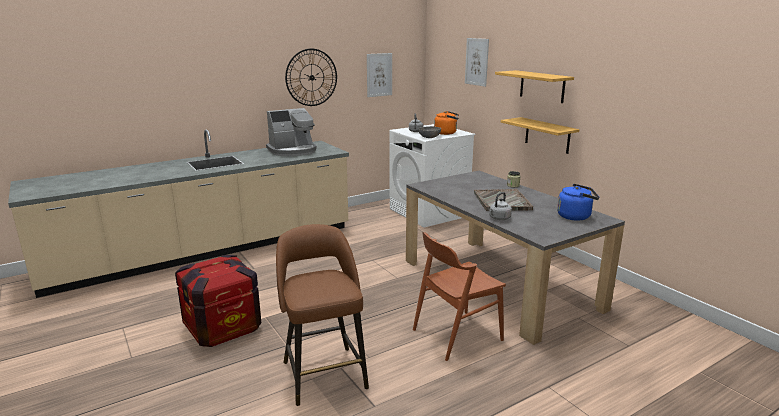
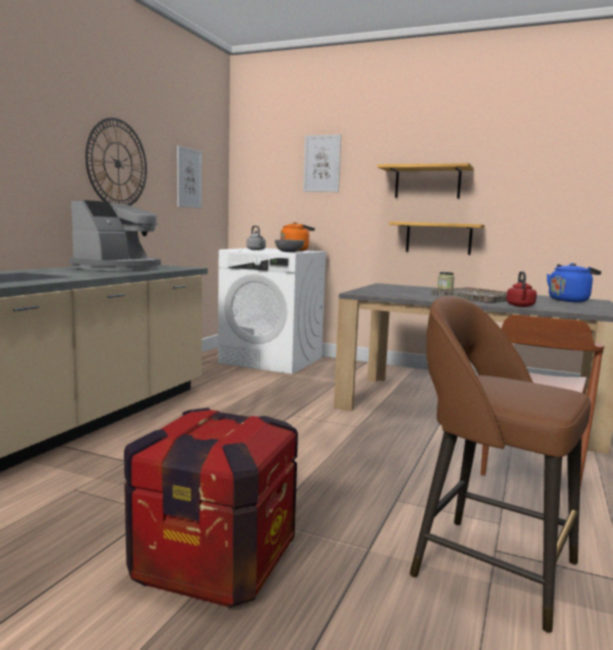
camera: 35 degrees left, 10 degrees down
grey kettle [489,192,512,220] -> red kettle [506,271,537,307]

